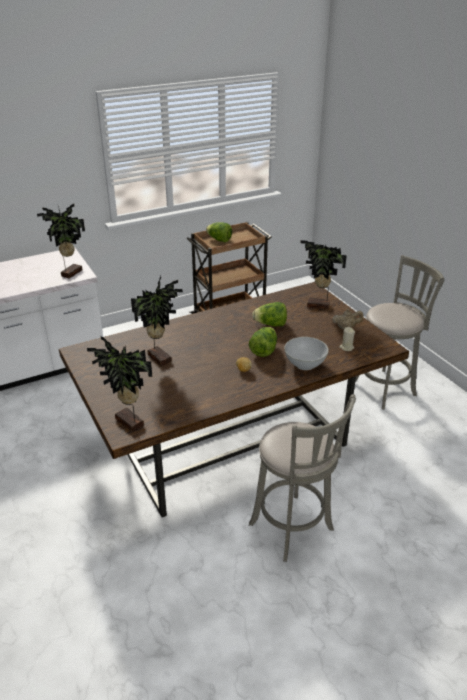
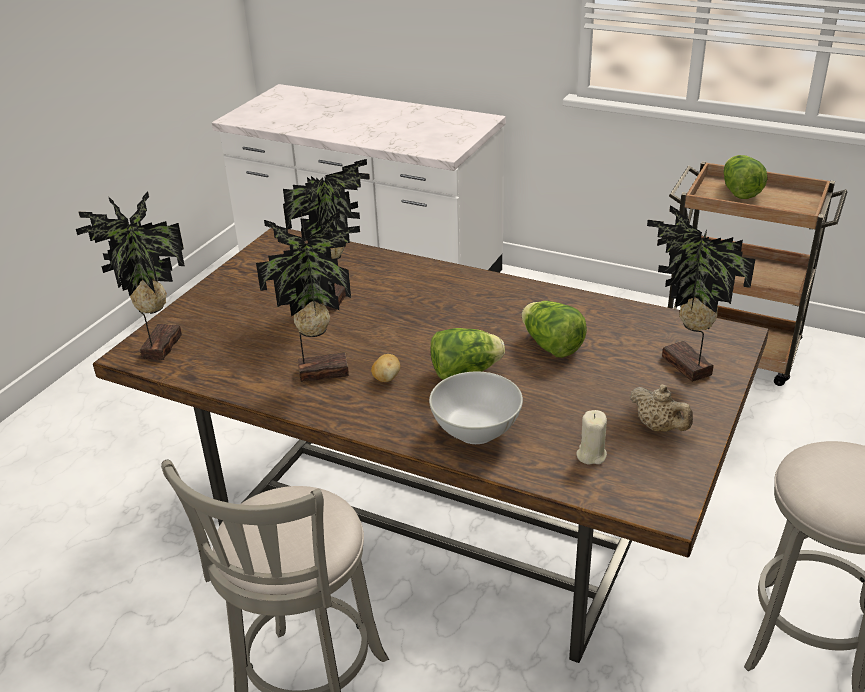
camera: 55 degrees right, 0 degrees up
potted plant [37,204,85,279] -> potted plant moved to [256,212,360,382]

